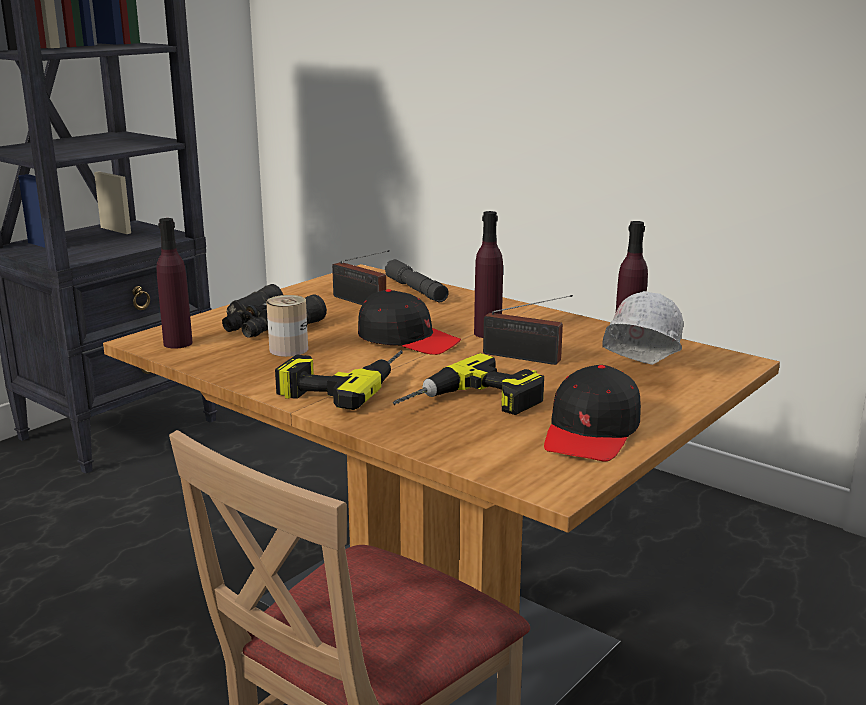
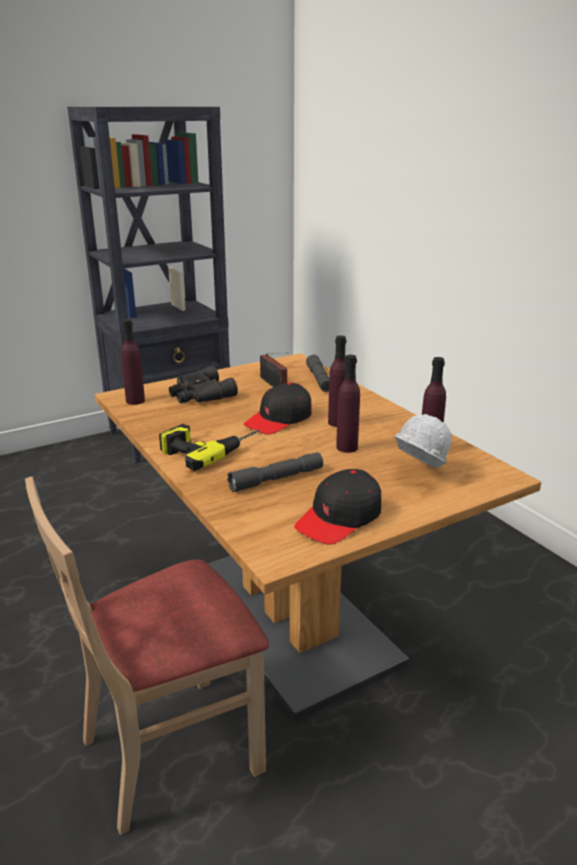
camera: 20 degrees right, 5 degrees up
can [266,295,308,357] -> none
black cap [358,289,461,355] -> black cap turned 90 degrees clockwise [244,383,312,435]
power drill [393,353,544,415] -> grey flashlight [227,452,323,492]
radio [483,295,573,365] -> purple bottle [336,355,360,453]

